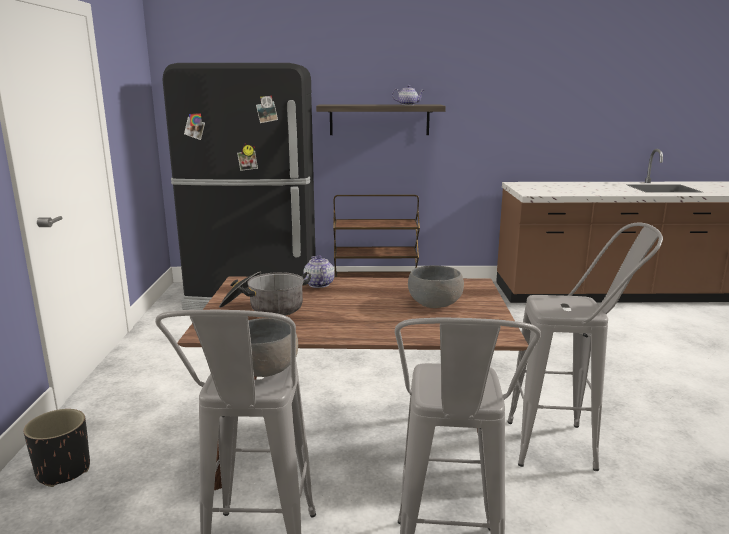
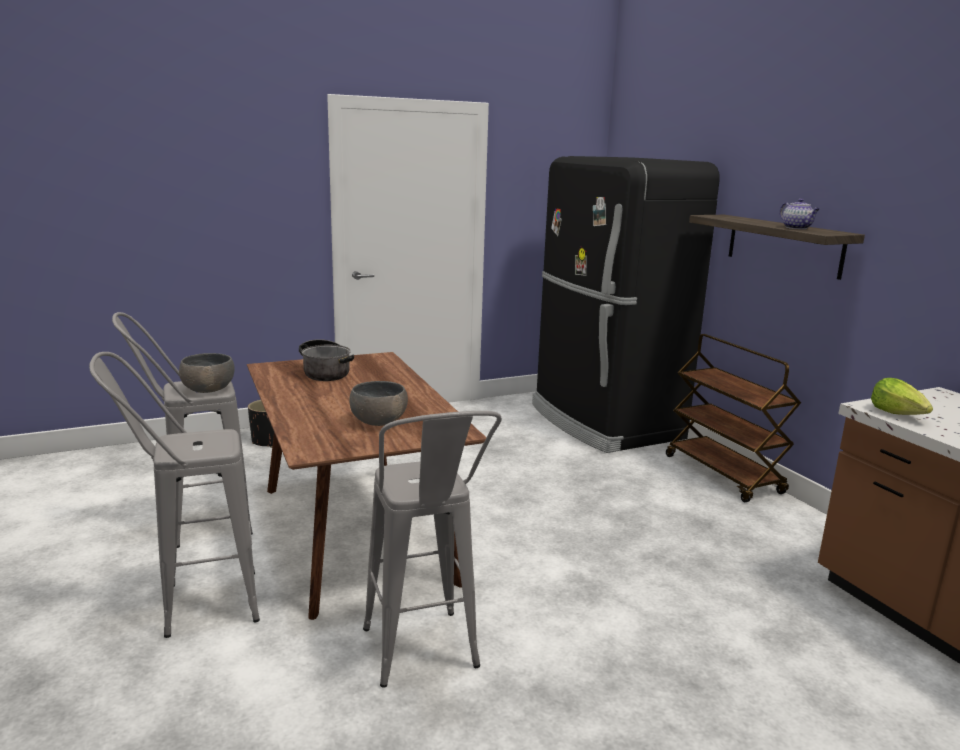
camera: 65 degrees right, 0 degrees up
teapot [303,255,335,288] -> none
none -> lettuce [871,378,933,415]

